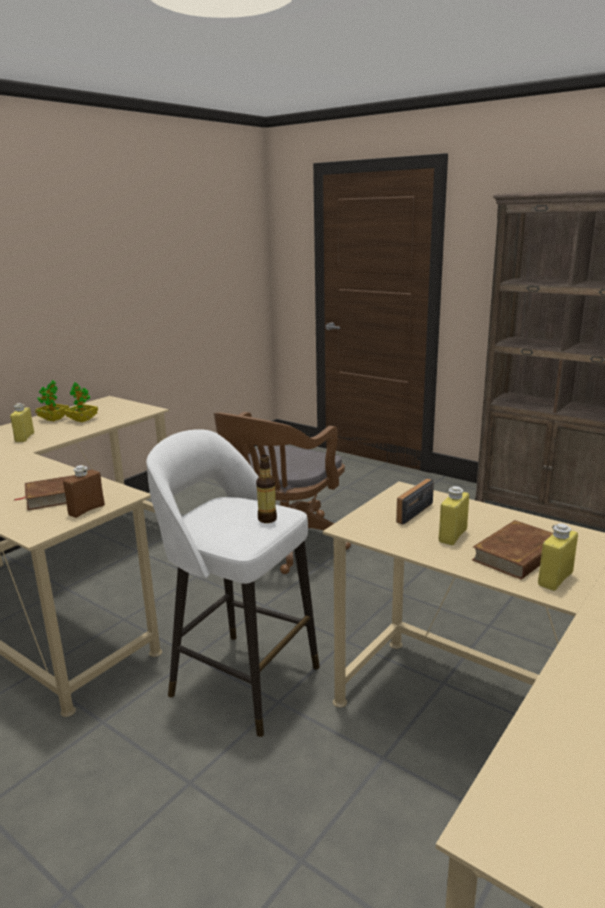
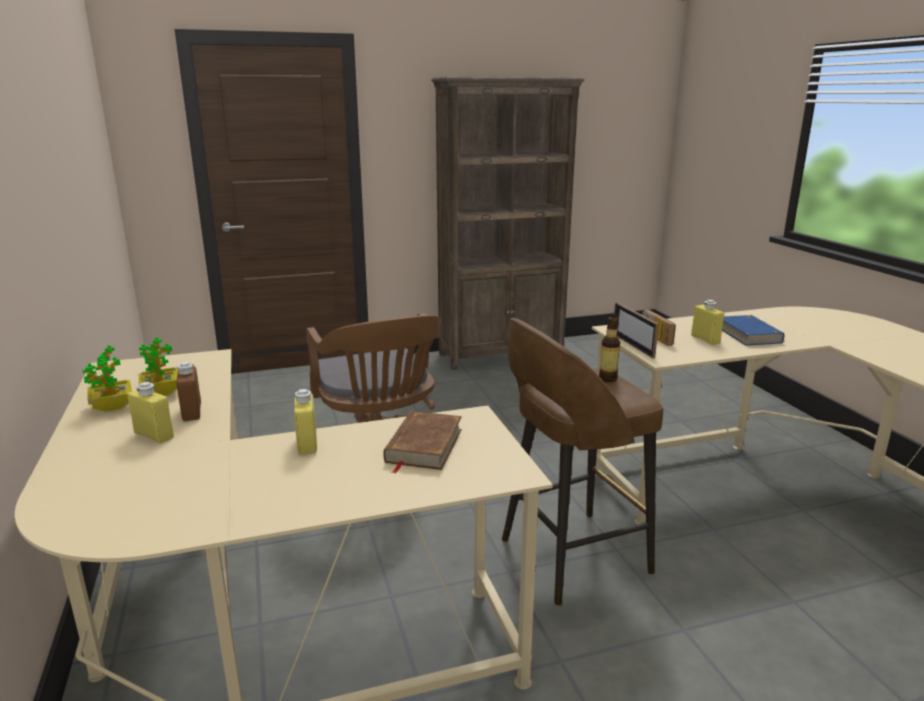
camera: 55 degrees left, 0 degrees up
brown bottle [63,465,105,518] -> brown bottle moved to [176,362,201,421]
white stool [146,429,320,737] -> brown stool [502,318,663,606]
brown book [472,520,553,580] -> blue book [722,315,784,346]
yellow bottle [538,524,578,591] -> yellow bottle moved to [294,389,317,455]
none -> picture frame [614,302,659,358]

